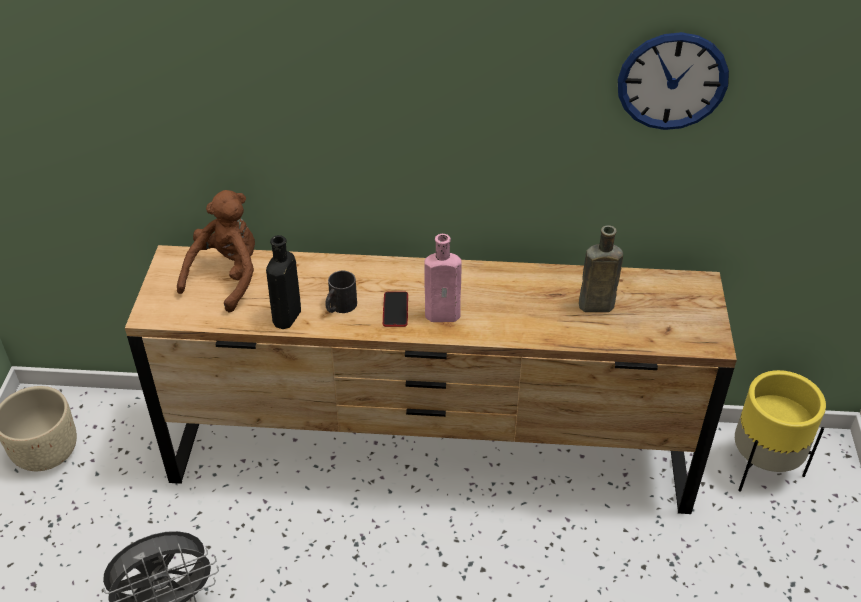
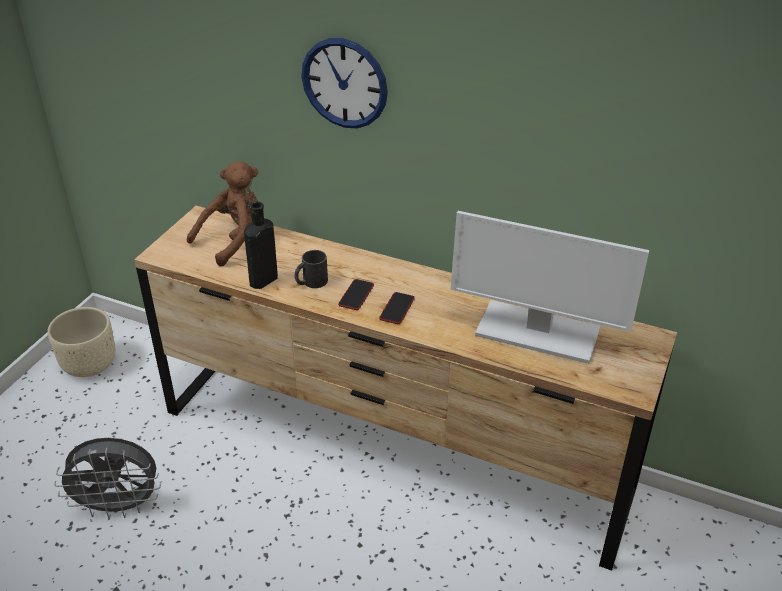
camera: 20 degrees right, 5 degrees down
pink bottle [424,234,462,322] -> phone [379,292,415,324]
brown bottle [579,225,623,312] -> monitor [450,211,649,364]
wall clock [618,32,729,130] -> wall clock moved to [301,38,388,128]
yellow planter [735,370,826,492] -> none

